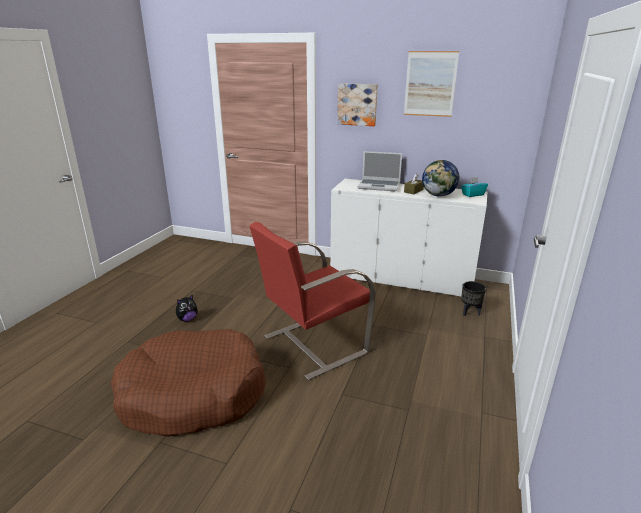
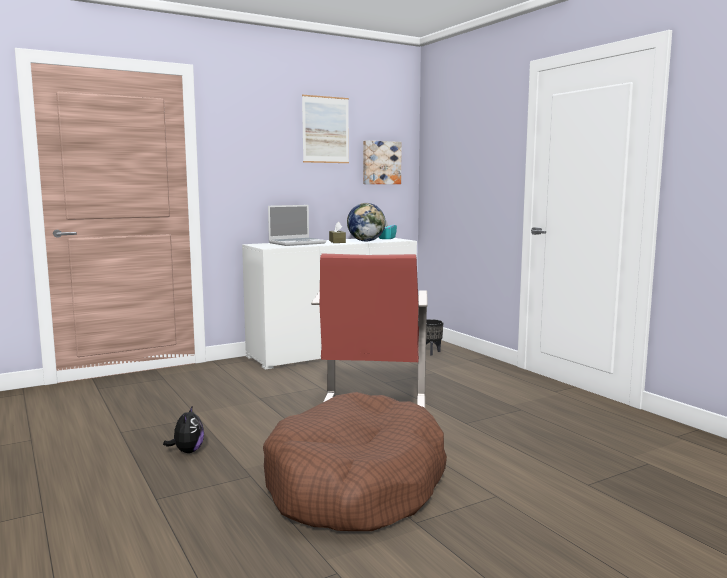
camera: 50 degrees left, 15 degrees down
picture [337,83,378,126] -> picture moved to [363,140,402,184]

